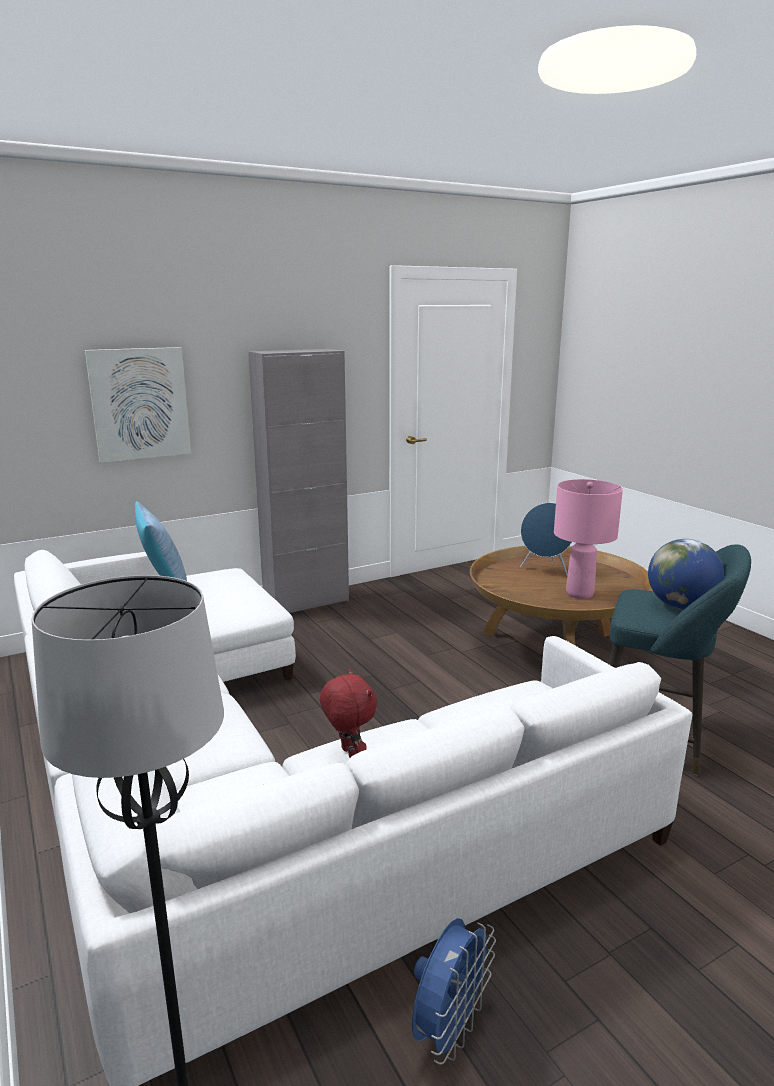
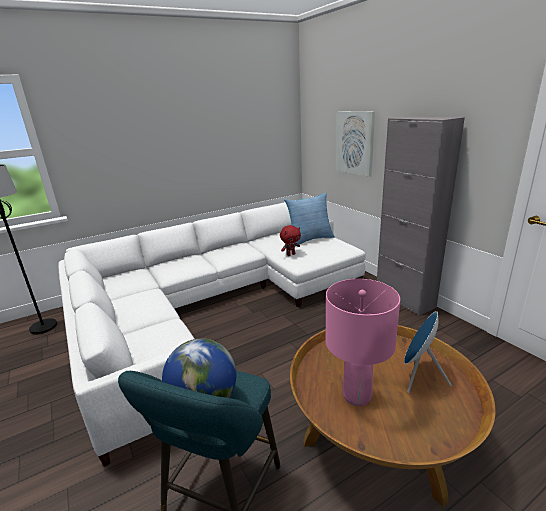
camera: 90 degrees right, 5 degrees up
red plush toy [320,669,377,758] -> red plush toy moved to [280,225,301,256]
blue fan [412,918,496,1065] -> none

